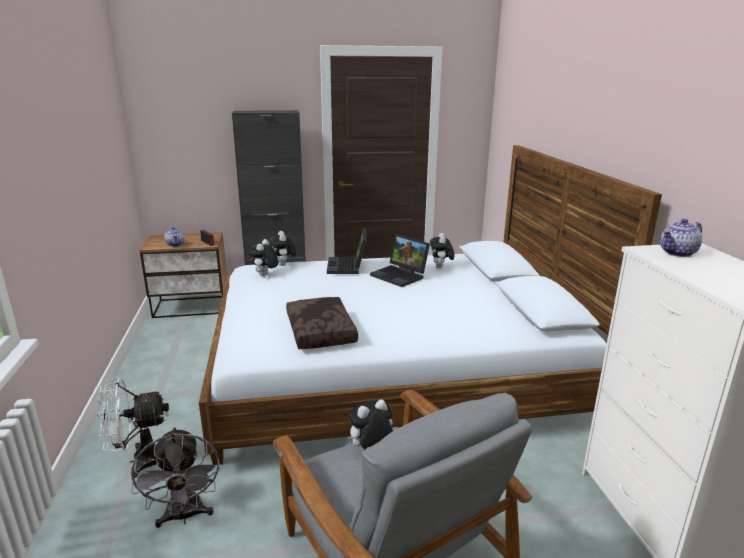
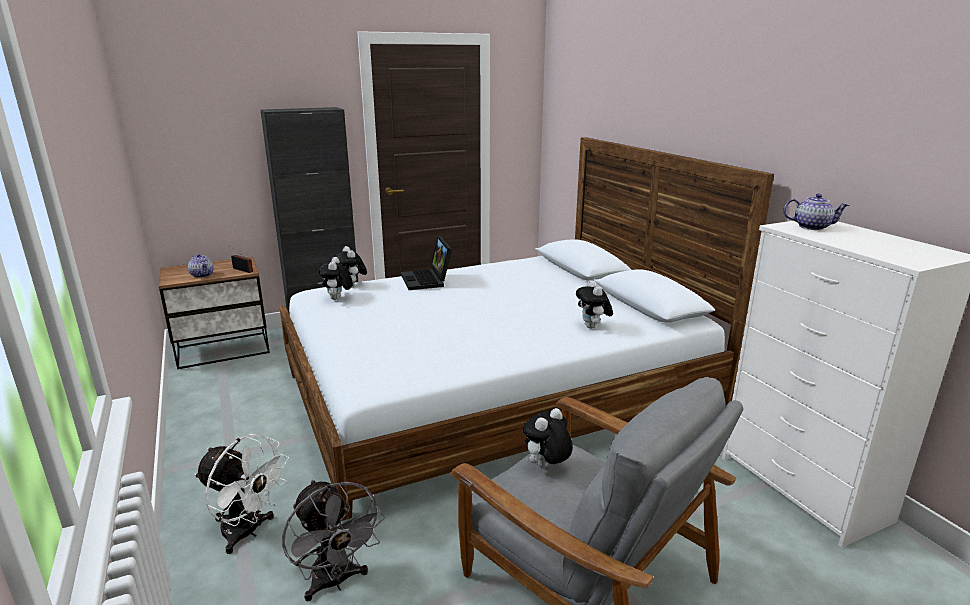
camera: 15 degrees left, 0 degrees up
white fan [96,378,169,478] -> white fan turned 120 degrees counterclockwise [194,434,289,554]
brown pillow [286,297,358,349] -> none
laptop [370,234,430,287] -> none
plush toy [430,233,454,268] -> plush toy moved to [576,280,613,329]
teapot [660,219,702,257] -> teapot turned 120 degrees counterclockwise [783,194,849,230]

